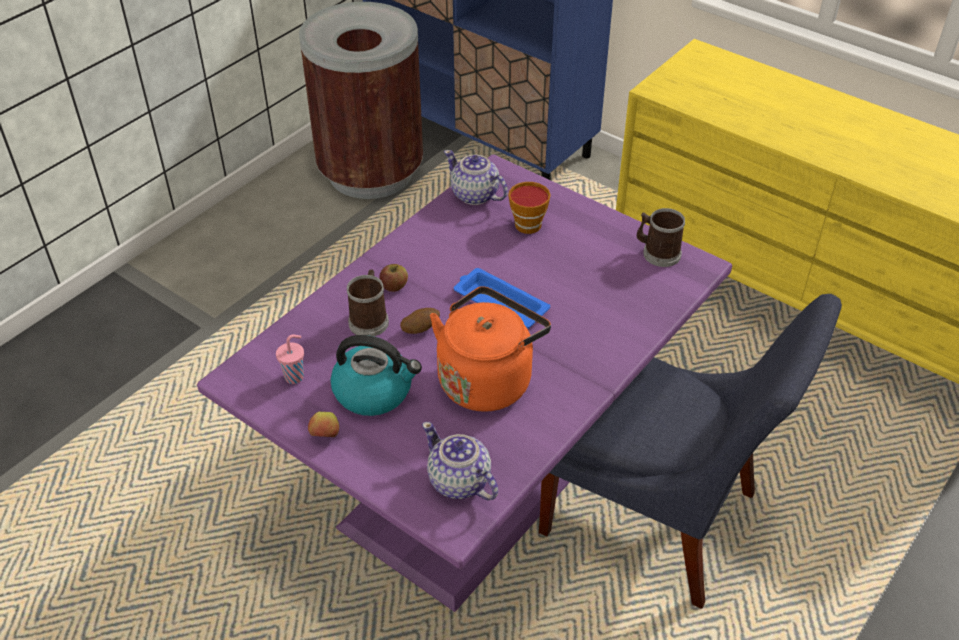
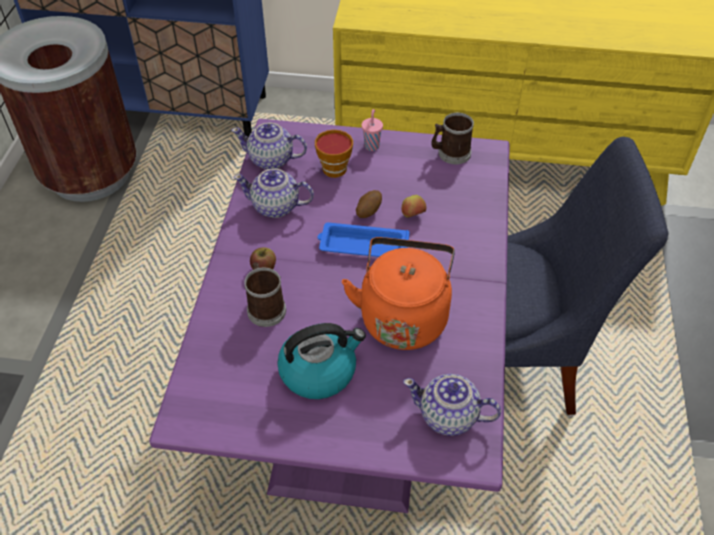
camera: 30 degrees left, 5 degrees up
pink cup [276,334,304,384] -> pink cup moved to [362,109,383,151]
apple [308,412,339,437] -> apple moved to [402,195,426,218]
potato [400,308,440,334] -> potato moved to [356,190,382,218]
none -> teapot [234,168,314,218]

